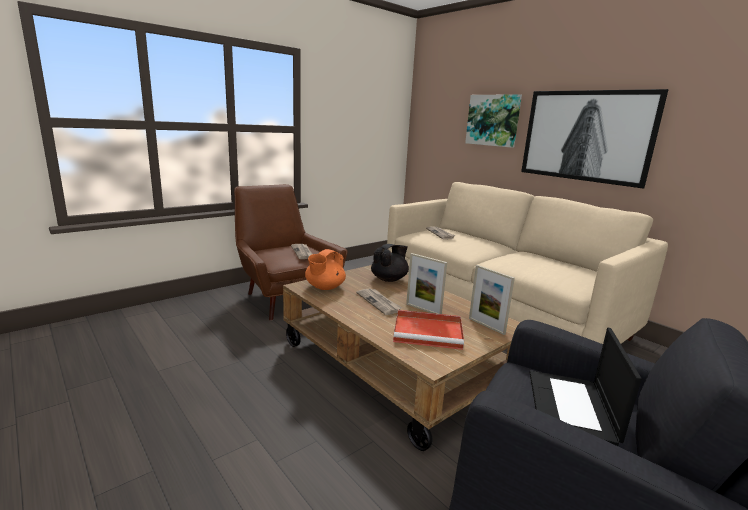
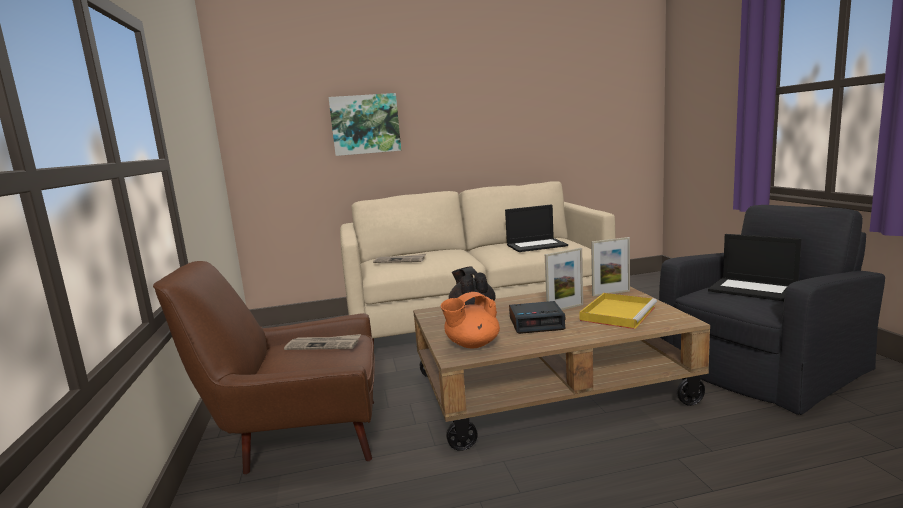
camera: 60 degrees left, 5 degrees down
orange teapot [305,249,346,290] -> orange teapot turned 90 degrees clockwise [441,292,500,348]
newspaper [356,288,403,315] -> alarm clock [509,301,566,334]
red tray [393,310,464,350] -> yellow tray [579,293,657,329]
picture [521,89,669,188] -> none
none -> laptop [505,204,568,252]

